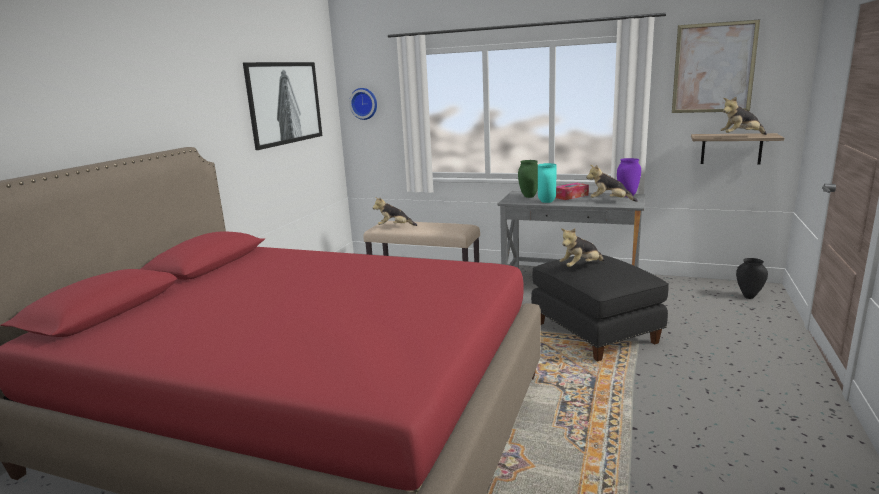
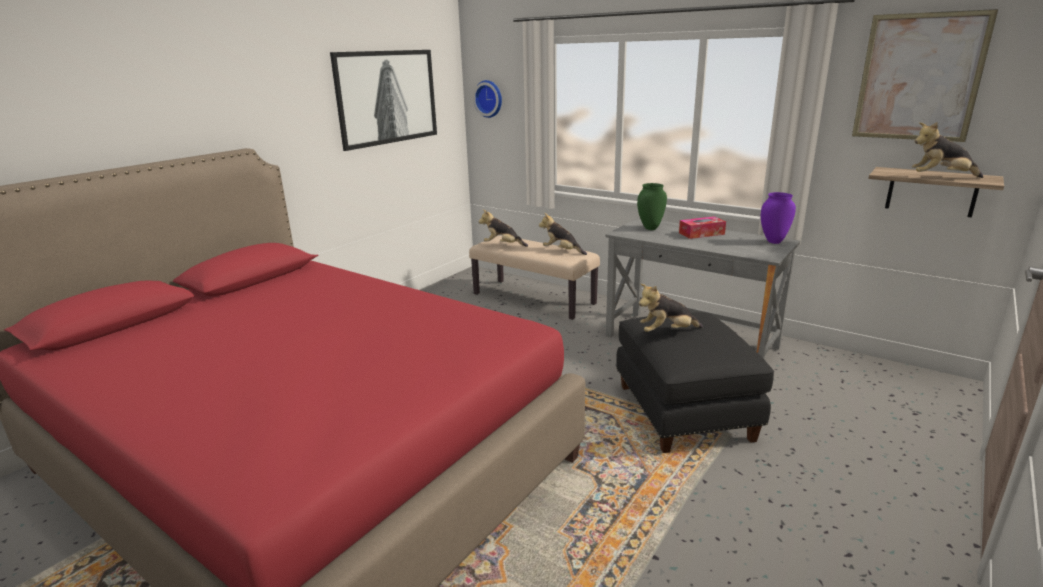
camera: 15 degrees right, 5 degrees up
turquoise vase [538,163,557,203] -> none
plush toy [586,165,638,202] -> plush toy moved to [539,213,587,255]
black vase [736,258,768,299] -> none

